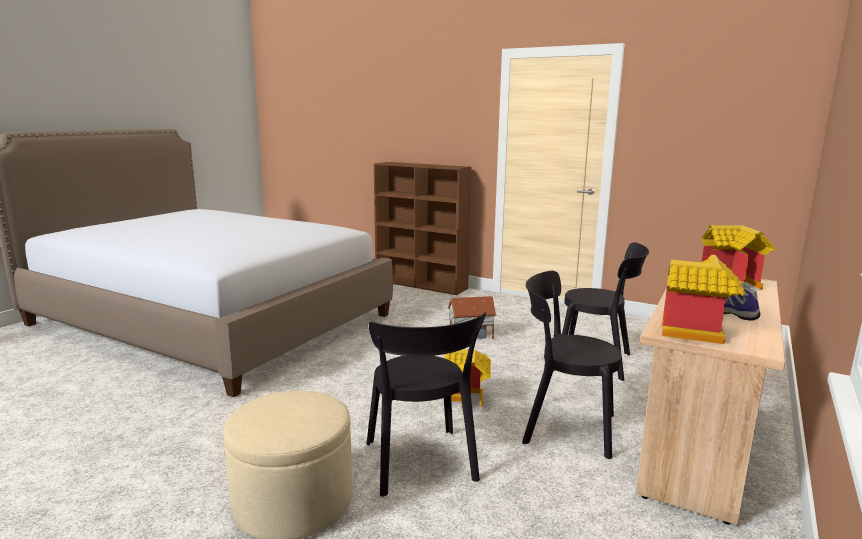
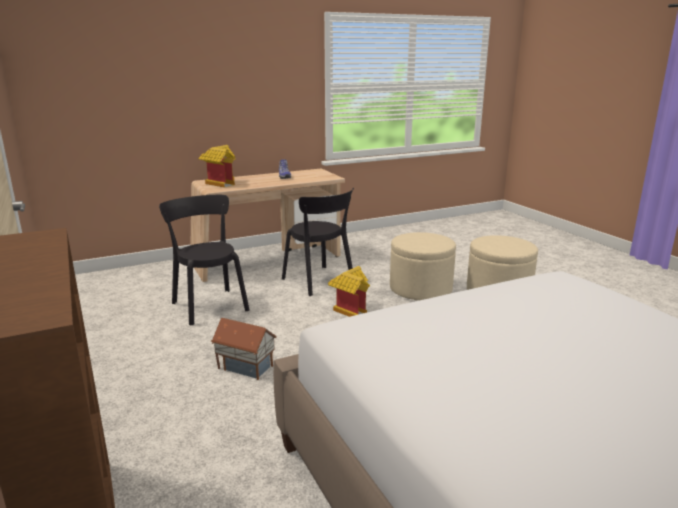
camera: 145 degrees left, 5 degrees up
black chair [367,312,486,497] -> beige ottoman [390,232,456,300]
toy house [662,255,745,344] -> none

